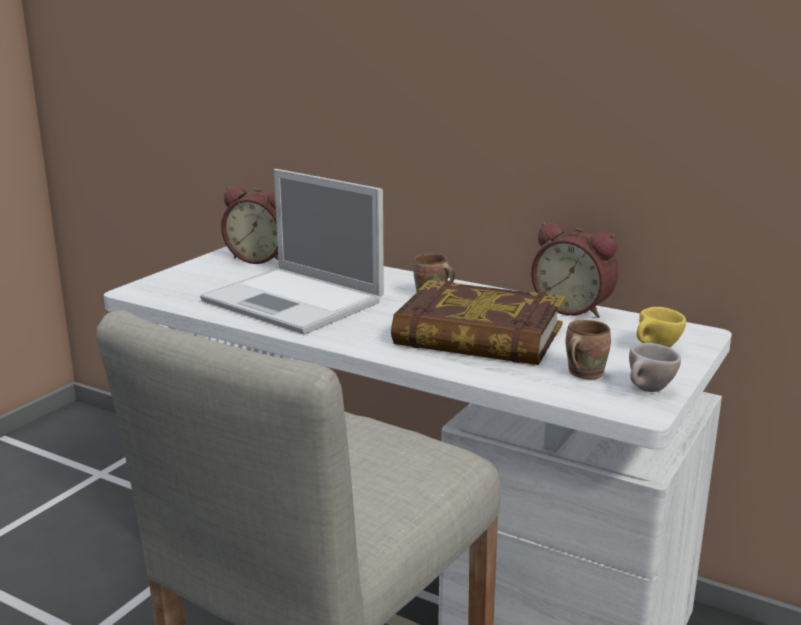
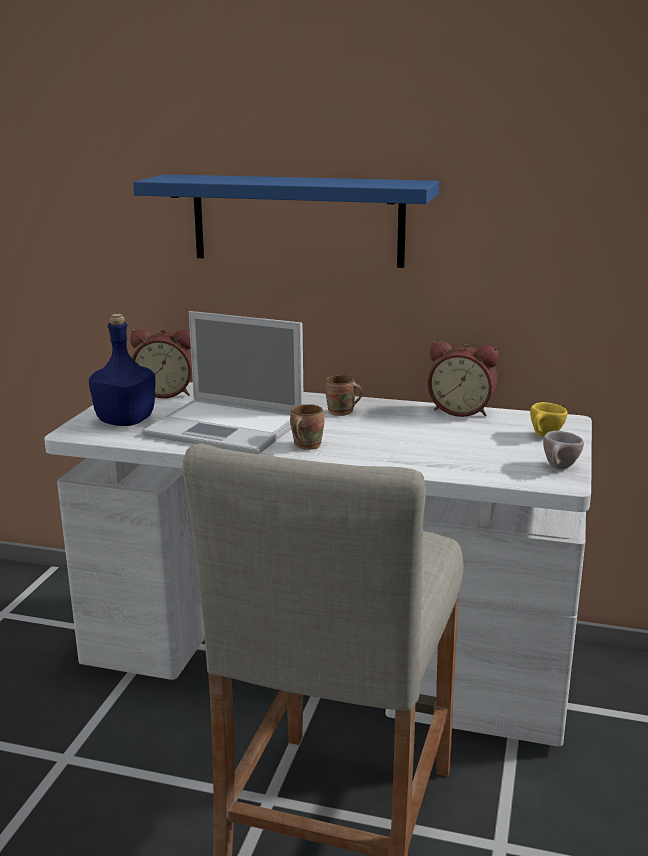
camera: 15 degrees left, 0 degrees up
book [391,280,565,365] -> none
brown mug [566,320,611,379] -> brown mug moved to [290,404,324,450]
none -> blue bottle [89,314,156,426]
none -> blue shelf [133,174,439,268]

